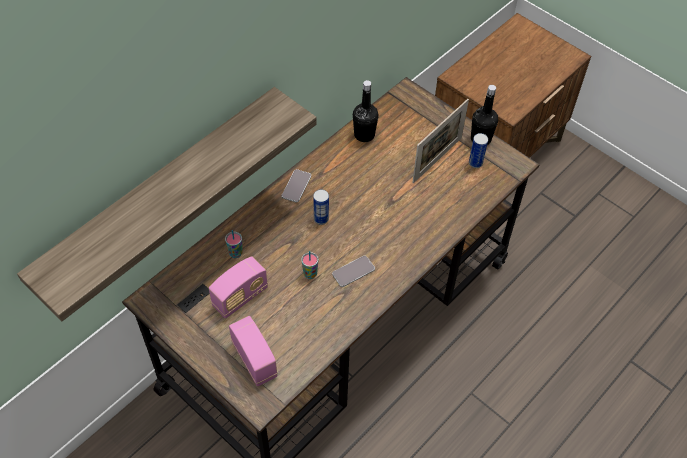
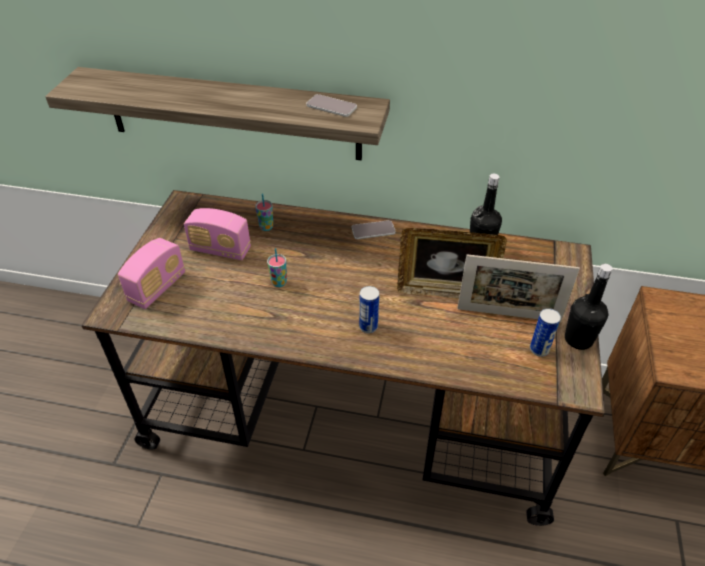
camera: 60 degrees right, 10 degrees down
can [313,189,329,225] -> can moved to [359,286,379,333]
phone [332,256,375,287] -> phone moved to [306,94,357,117]
none -> picture frame [397,228,507,299]

